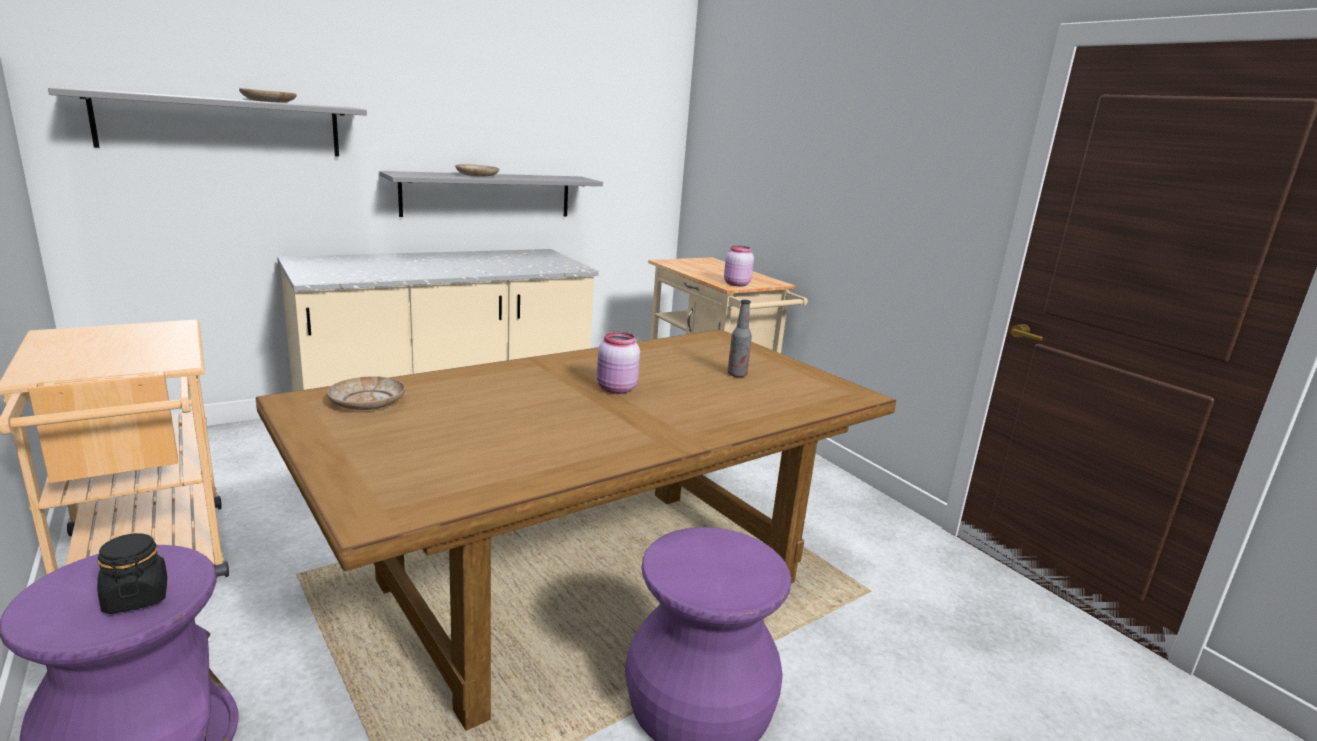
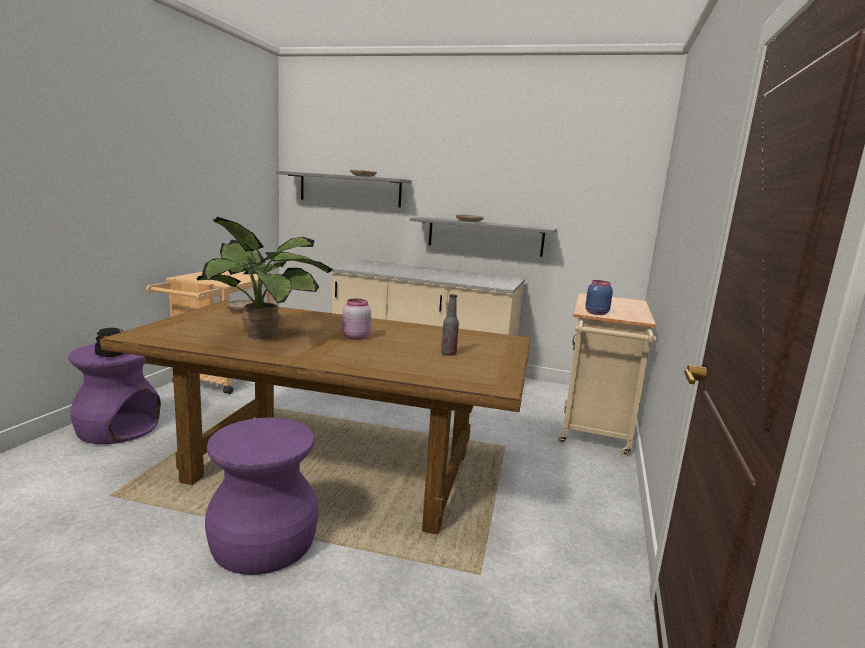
camera: 50 degrees right, 5 degrees down
pink jar [724,245,754,286] -> blue jar [585,280,613,315]
none -> potted plant [196,217,333,339]

